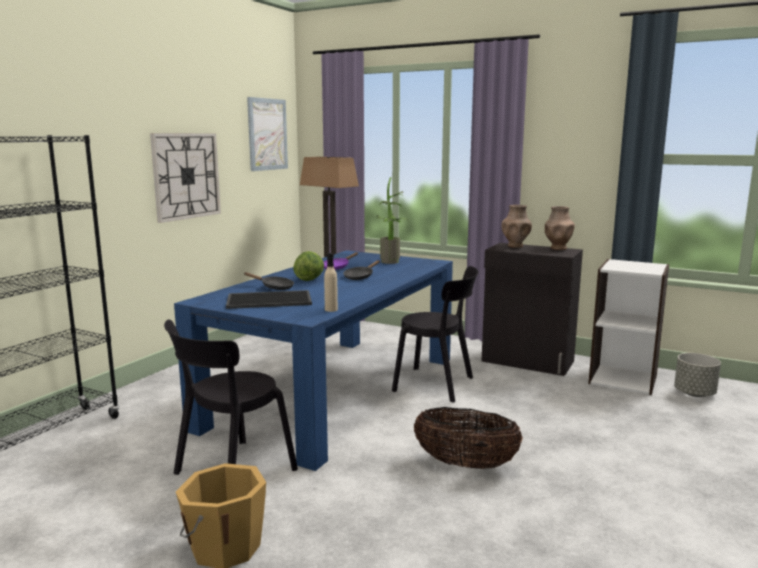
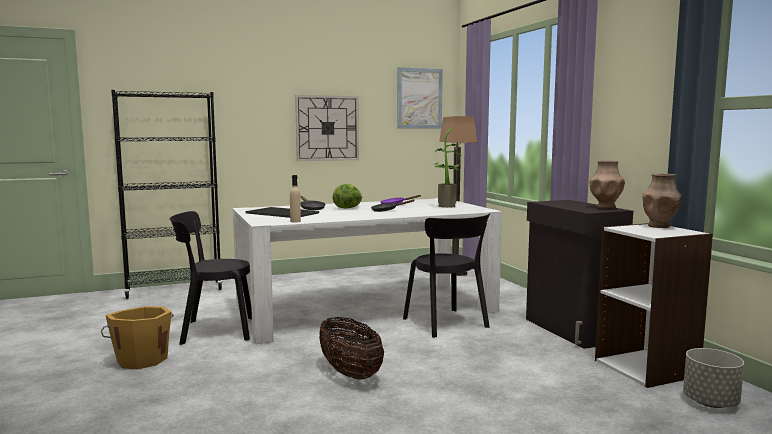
camera: 40 degrees right, 5 degrees down
blue dining table [174,250,453,471] -> white dining table [233,198,502,344]
brown vase [502,205,532,248] -> brown vase moved to [642,173,682,228]

